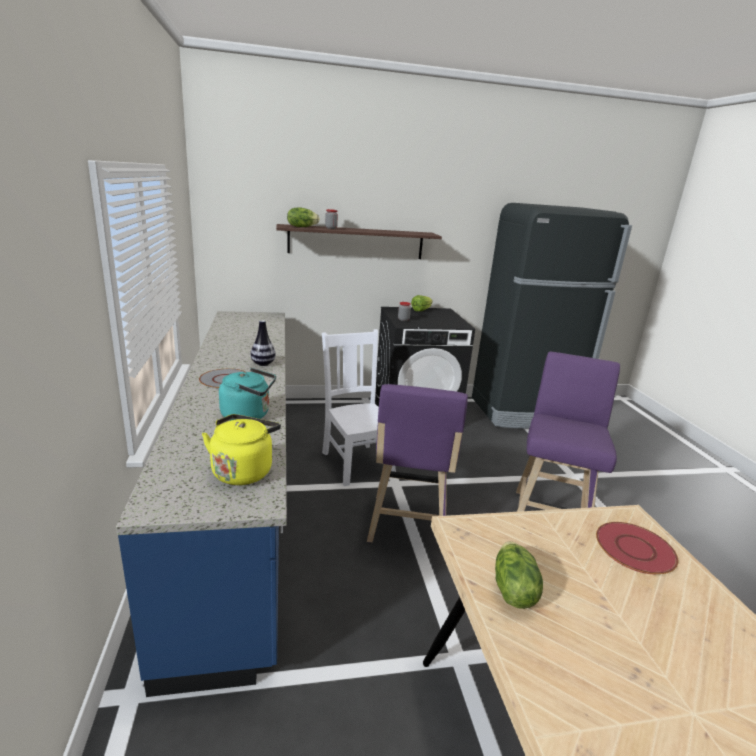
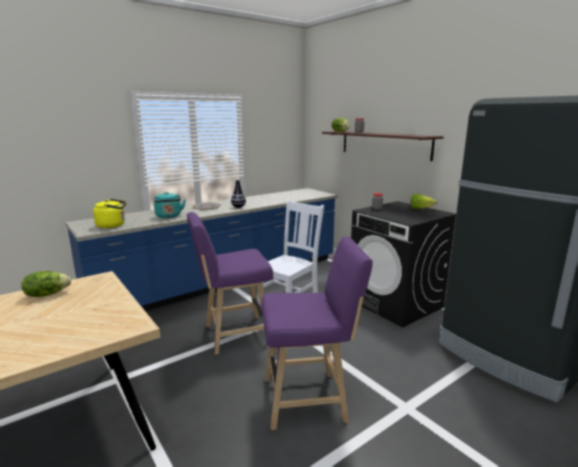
camera: 65 degrees right, 5 degrees down
red plate [596,522,678,574] -> none

